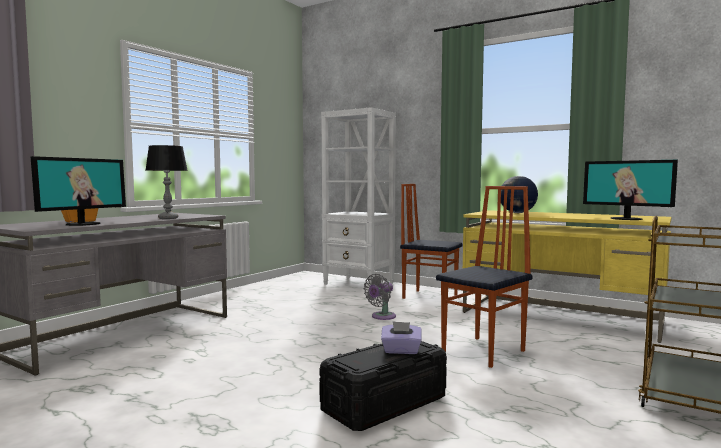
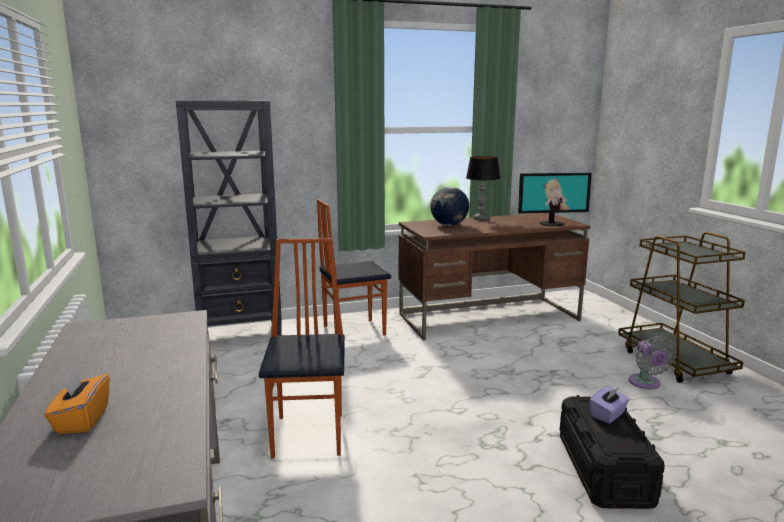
camera: 50 degrees left, 10 degrees up
monitor [31,156,126,226] -> none
table lamp [146,145,188,219] -> table lamp moved to [466,156,500,220]
white bookcase [321,107,396,287] -> black bookcase [176,101,282,335]
grey fan [363,274,396,320] -> grey fan moved to [629,336,676,389]
chair [436,186,532,368] -> chair moved to [259,238,345,459]
yellow desk [463,210,672,343] -> brown desk [399,213,591,340]

